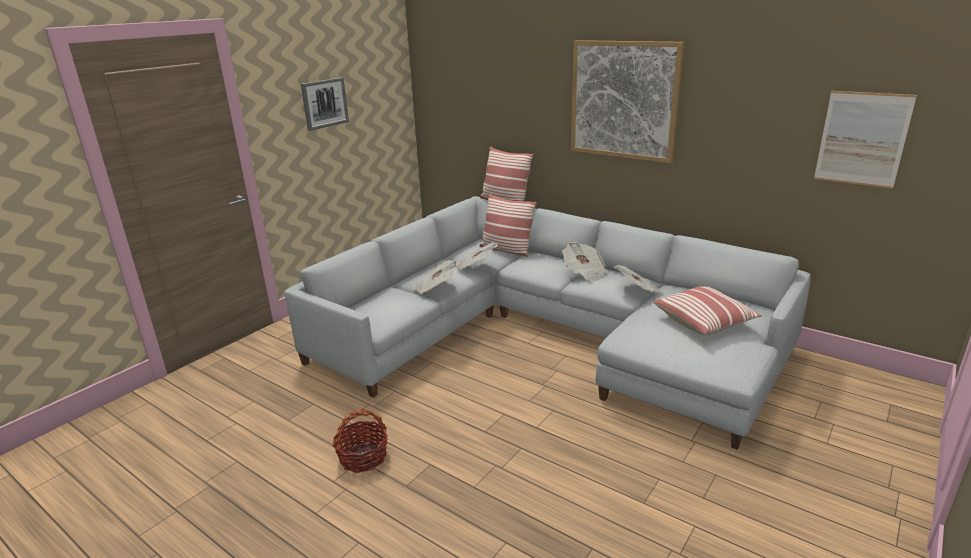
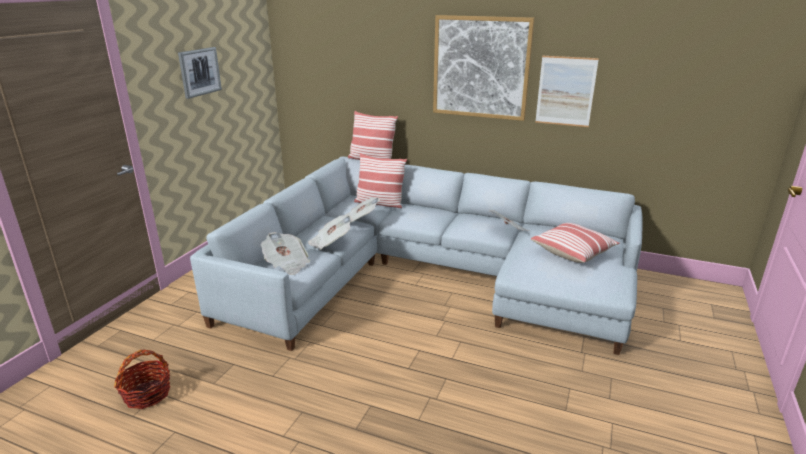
camera: 15 degrees left, 0 degrees up
basket [332,409,388,473] -> basket moved to [114,350,170,409]
newspaper [562,242,608,282] -> newspaper moved to [261,232,310,275]
picture [814,91,917,189] -> picture moved to [535,56,599,127]

